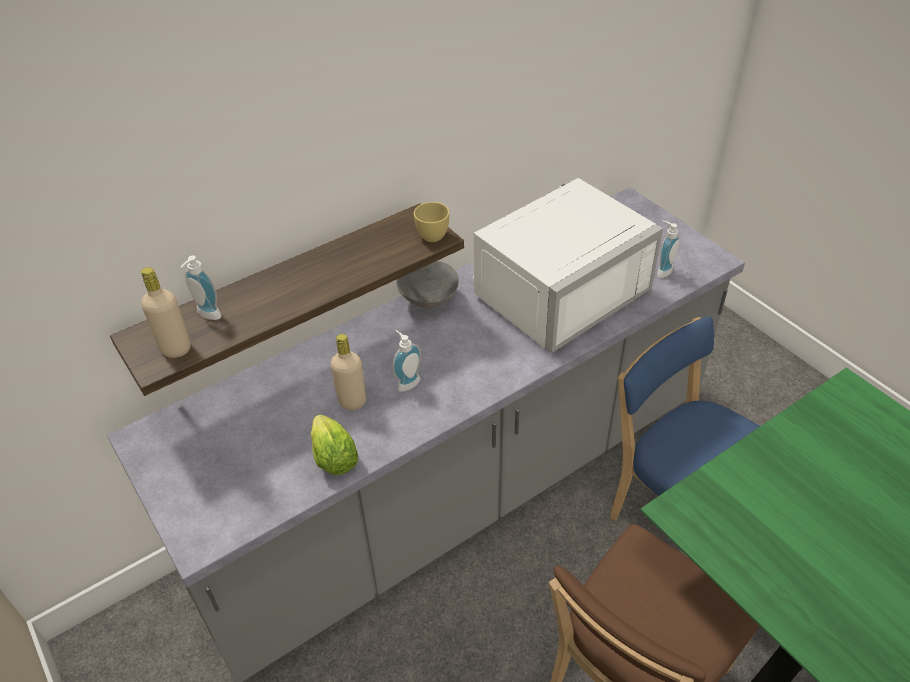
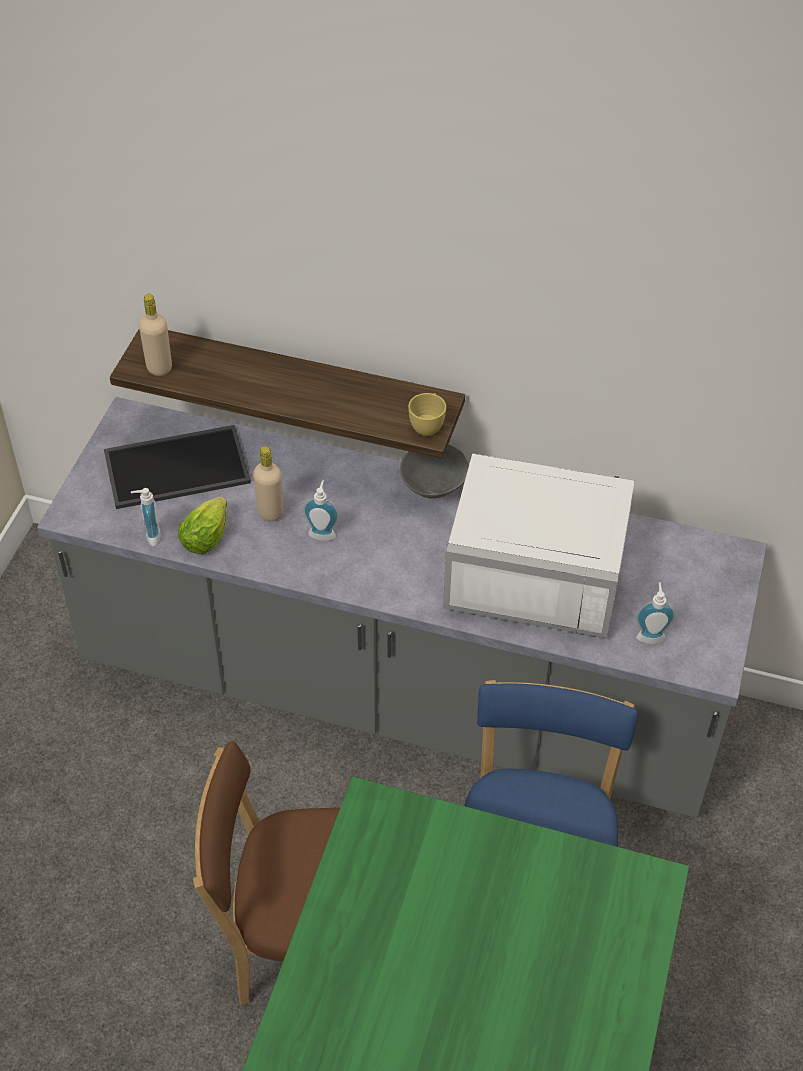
camera: 50 degrees right, 5 degrees up
soap dispenser [181,255,222,320] -> soap dispenser moved to [131,488,161,546]
none -> tray [104,425,251,509]

